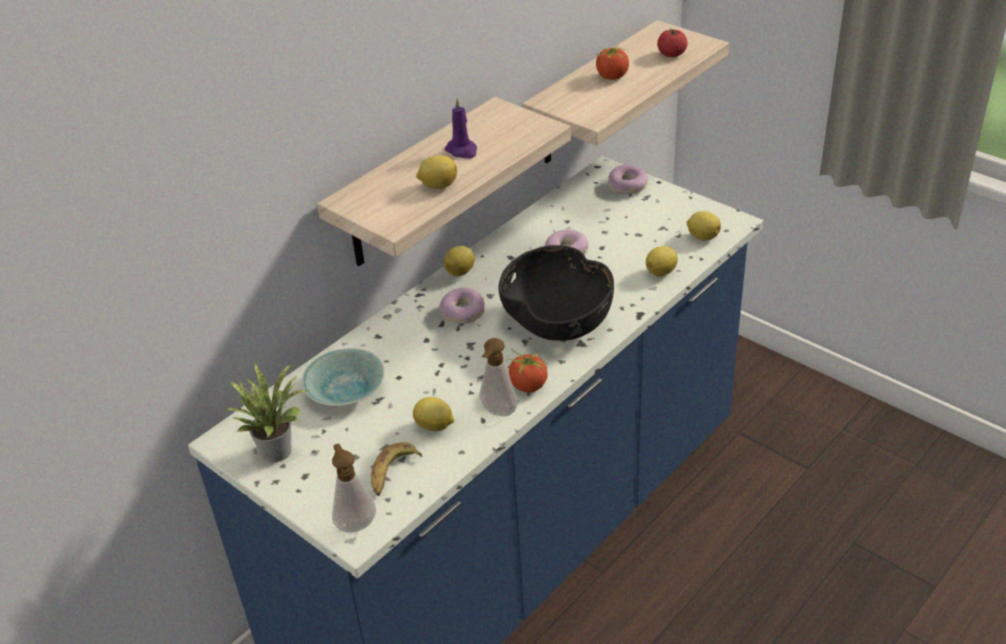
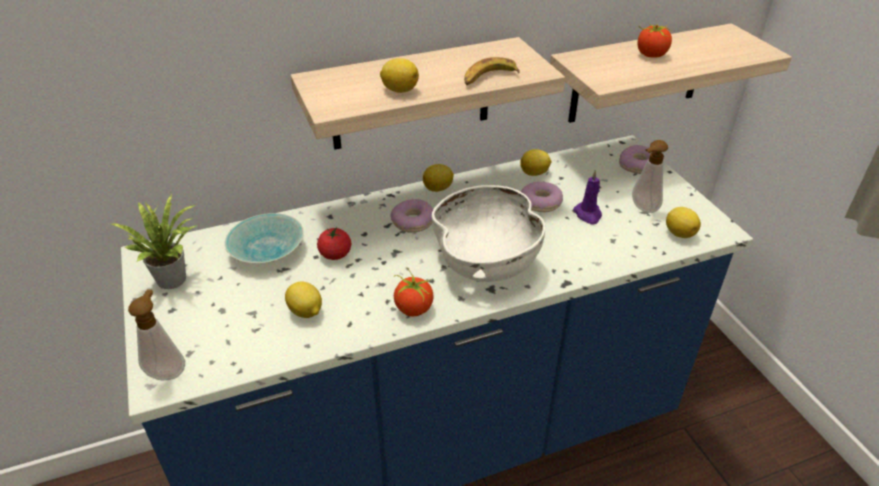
camera: 25 degrees right, 0 degrees up
banana [371,442,422,496] -> banana moved to [464,57,520,85]
purple candle [445,98,477,158] -> purple candle moved to [573,170,602,224]
soap dispenser [479,338,518,416] -> soap dispenser moved to [632,140,668,213]
black bowl [498,245,614,341] -> white bowl [432,185,545,282]
lemon [646,246,678,277] -> lemon moved to [520,149,552,176]
tomato [657,28,688,57] -> tomato moved to [317,227,351,260]

